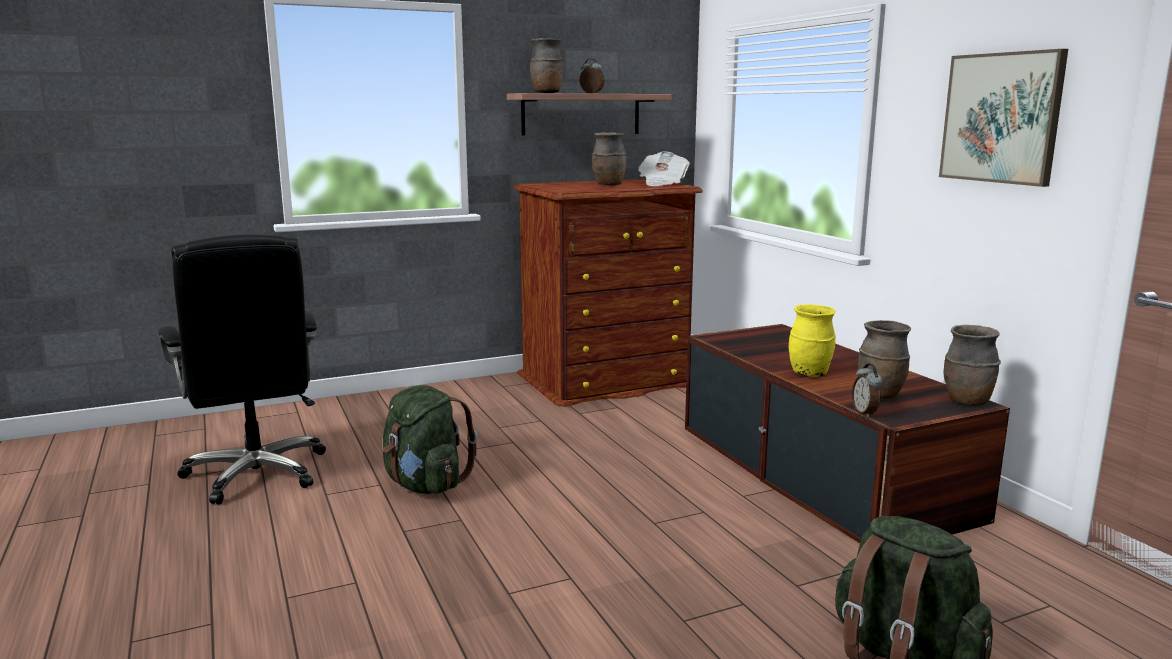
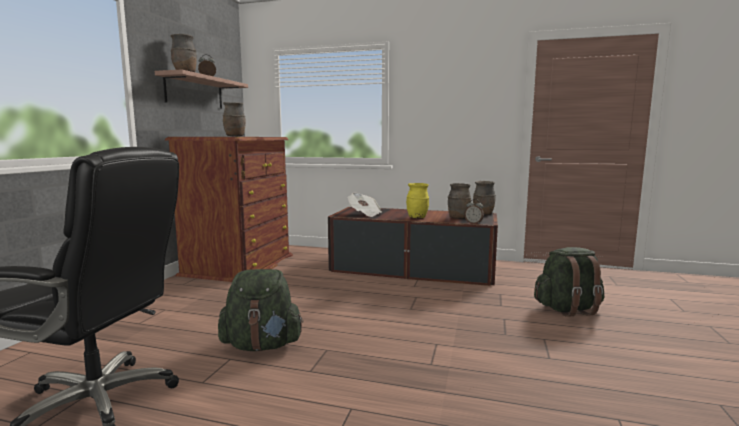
camera: 50 degrees left, 5 degrees down
newspaper [638,151,690,186] -> newspaper moved to [348,193,382,217]
picture [939,49,1068,187] -> none

